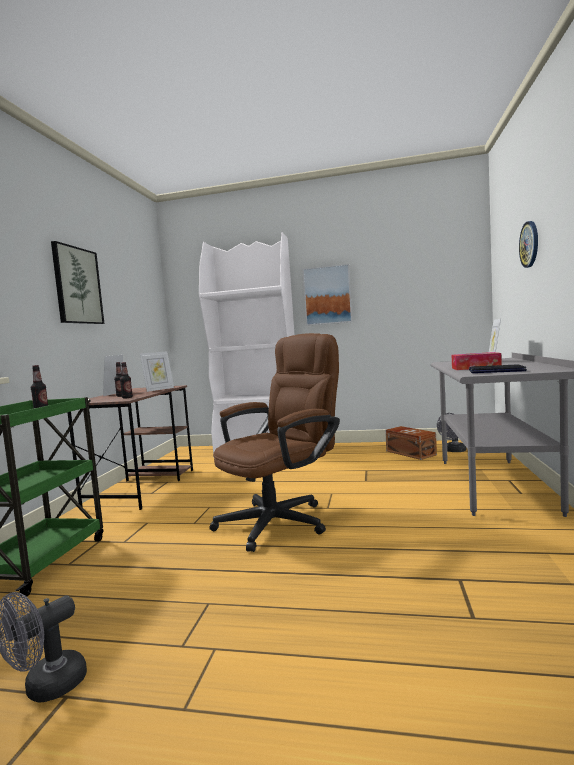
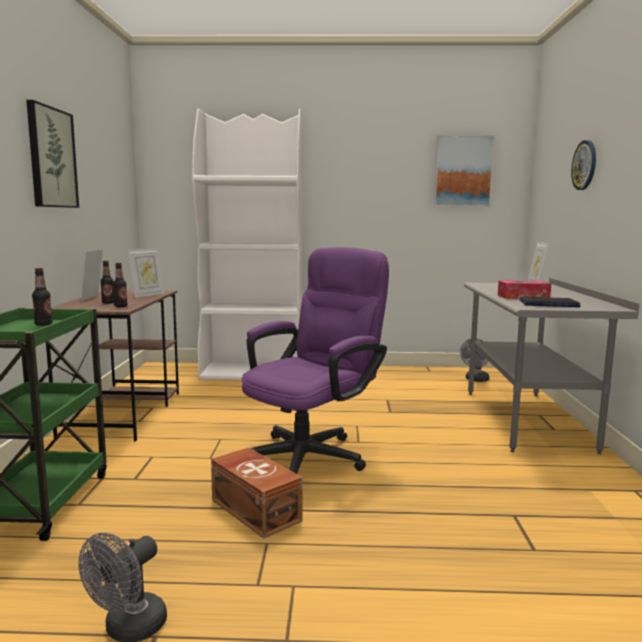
camera: 10 degrees left, 5 degrees up
brown office chair [209,333,340,552] -> purple office chair [242,247,389,474]
picture [303,264,352,326] -> picture moved to [434,135,495,207]
brown storage box [385,426,437,460] -> brown storage box moved to [211,447,303,539]

